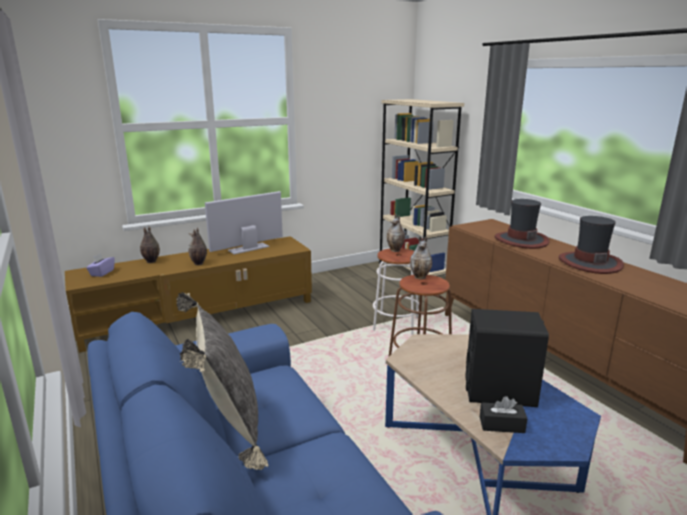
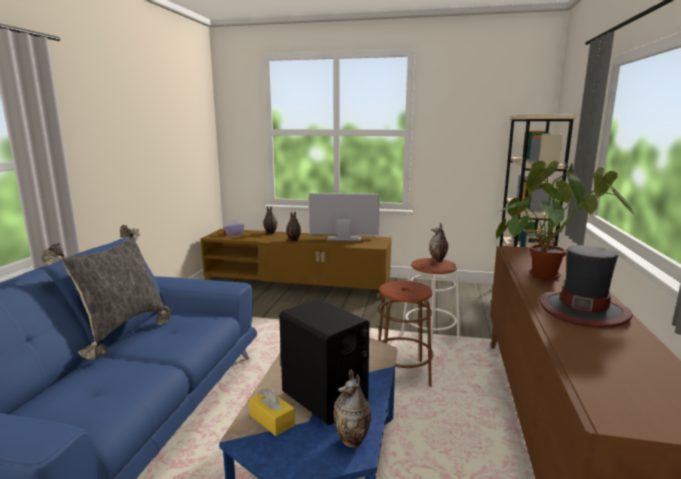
camera: 40 degrees right, 5 degrees down
vase [410,236,432,279] -> vase moved to [333,369,371,448]
black tissue box [480,396,527,433] -> yellow tissue box [249,387,295,436]
hat [495,199,549,249] -> potted plant [496,161,635,280]

